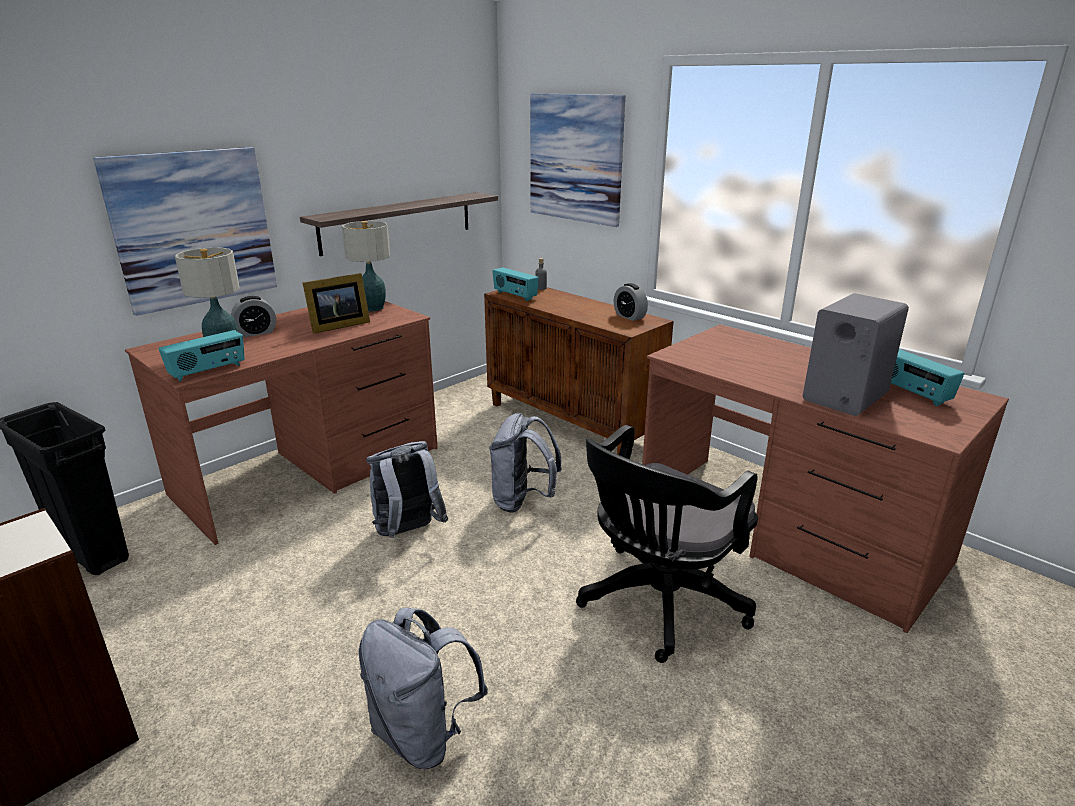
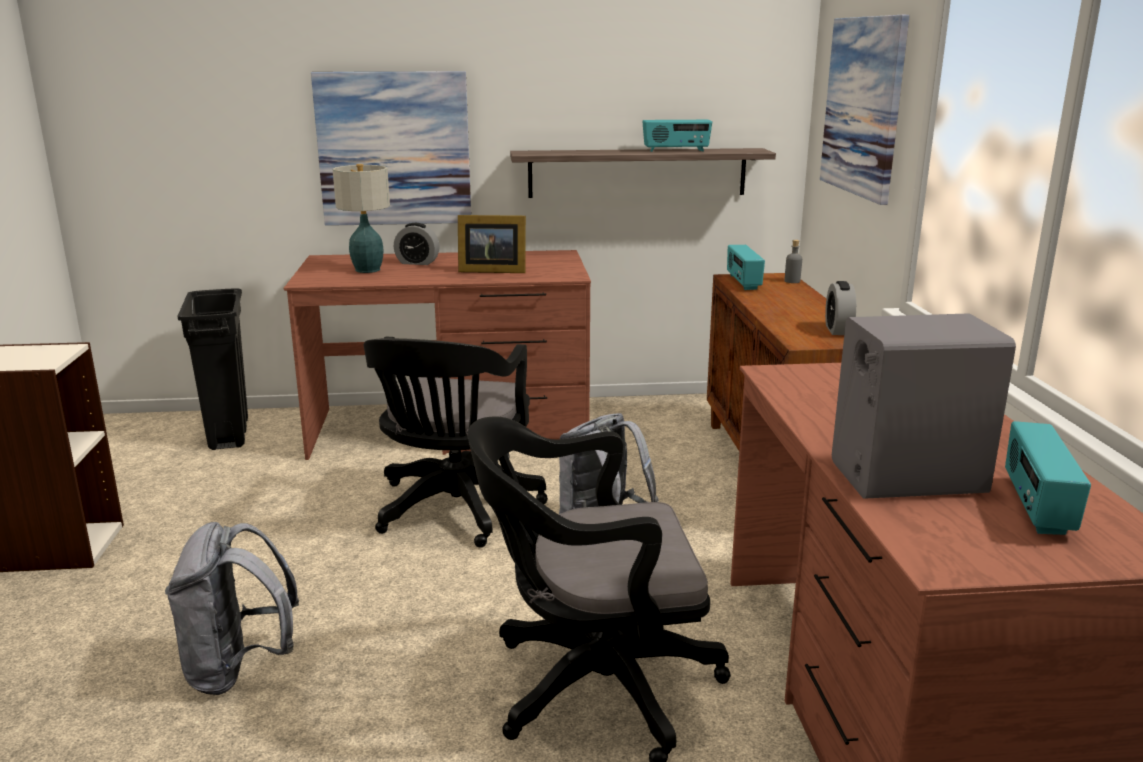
camera: 40 degrees right, 5 degrees down
radio [159,330,245,381] -> radio moved to [643,120,712,152]
table lamp [342,221,390,311] -> none
grey backpack [366,441,448,538] -> black office chair [363,337,548,548]

